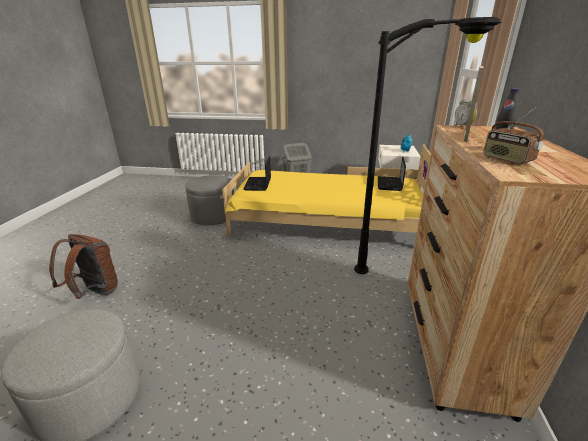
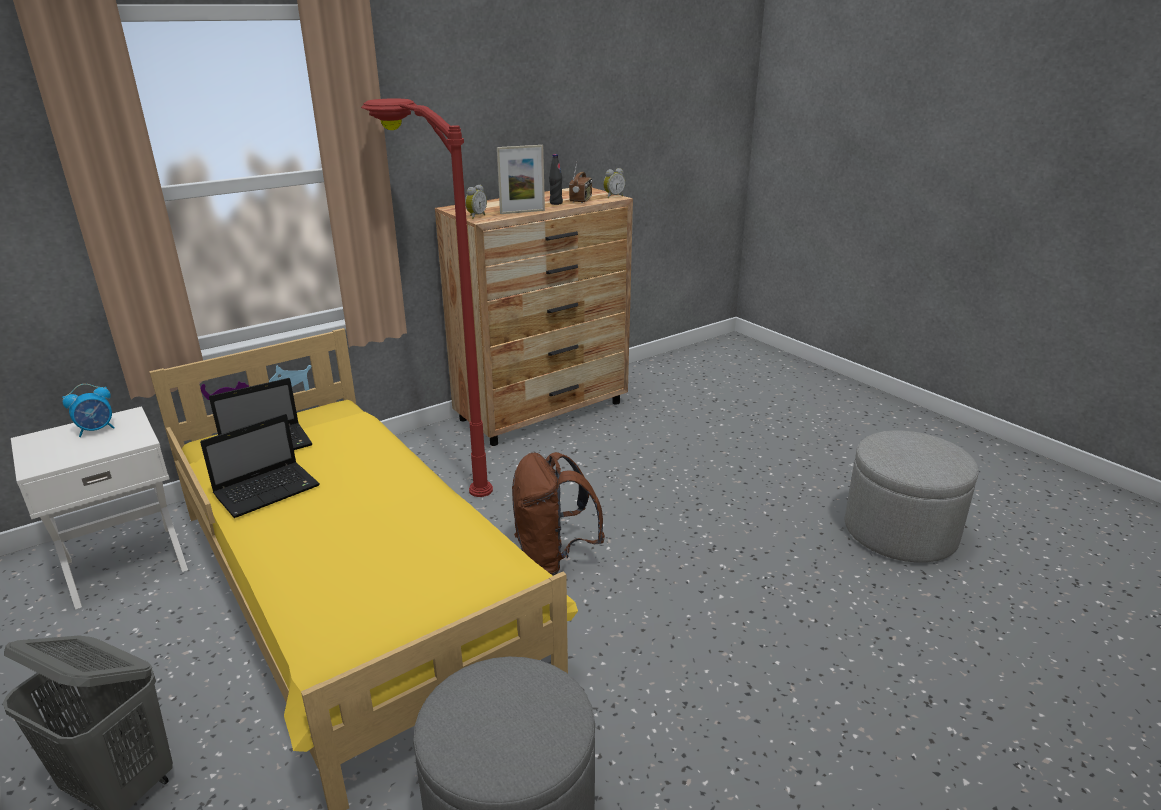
camera: 135 degrees left, 0 degrees up
brown backpack [49,234,118,299] -> brown backpack moved to [512,452,605,576]
laptop [243,156,271,191] -> laptop moved to [200,414,320,518]
black floor lamp [354,17,502,274] -> red floor lamp [361,98,493,497]
none -> alarm clock [603,168,625,198]

